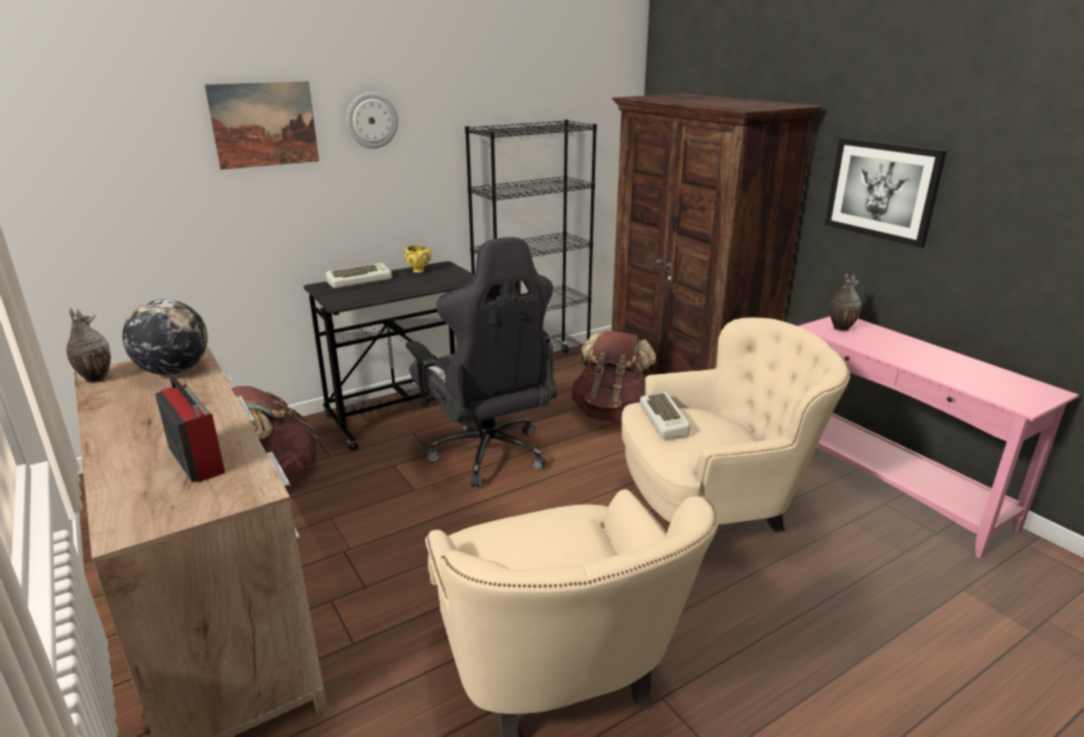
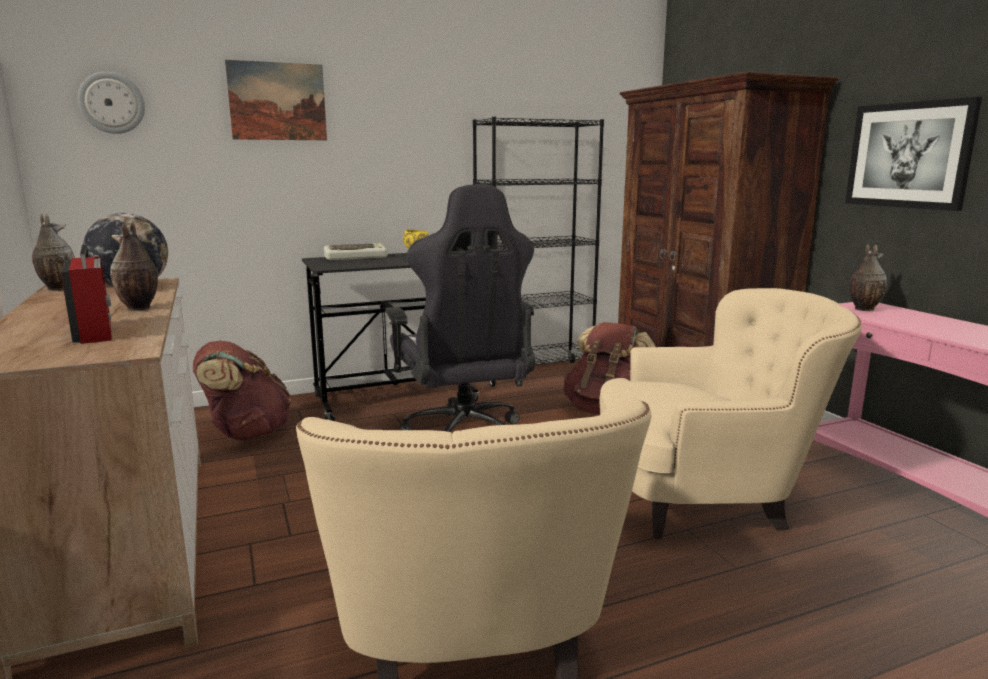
camera: 10 degrees right, 10 degrees down
wall clock [346,92,398,149] -> wall clock moved to [78,71,145,134]
keyboard [640,391,690,438] -> none
none -> vase [110,221,158,311]

